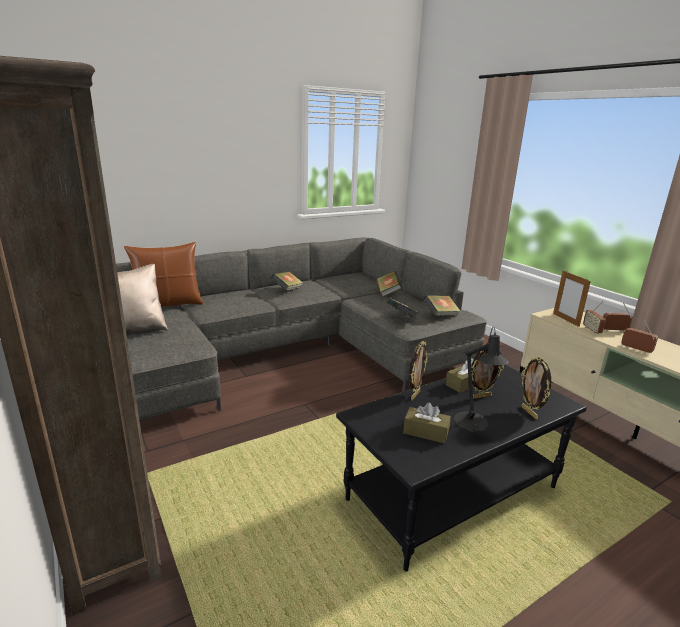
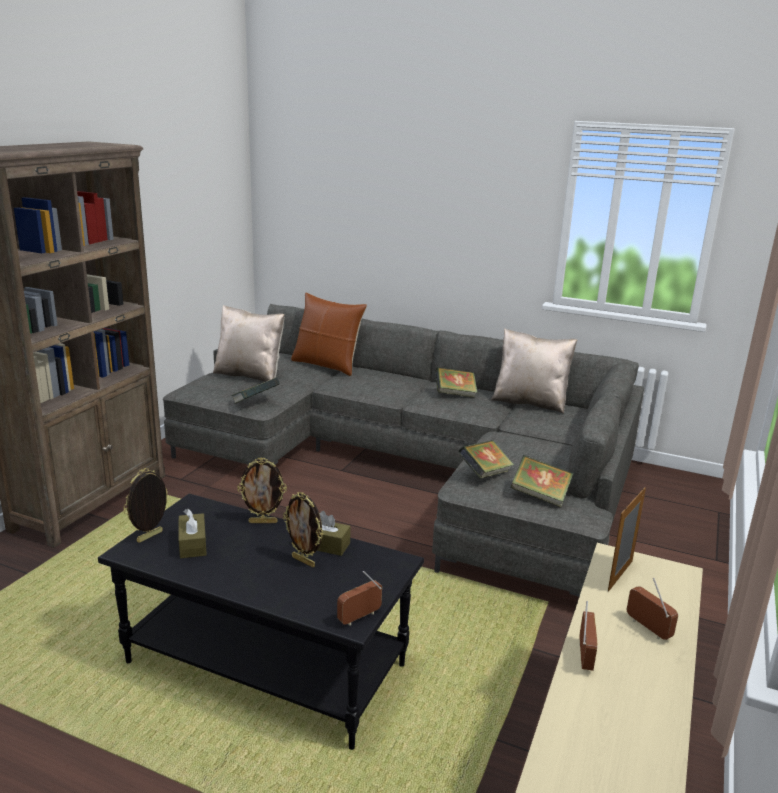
camera: 55 degrees right, 0 degrees up
book [377,271,402,297] -> book moved to [231,377,280,404]
black table lamp [454,327,508,432] -> none
picture frame [521,356,551,419] -> picture frame moved to [123,468,168,543]
radio [583,301,606,334] -> radio moved to [337,571,382,626]
none -> beige pillow [491,328,577,414]

